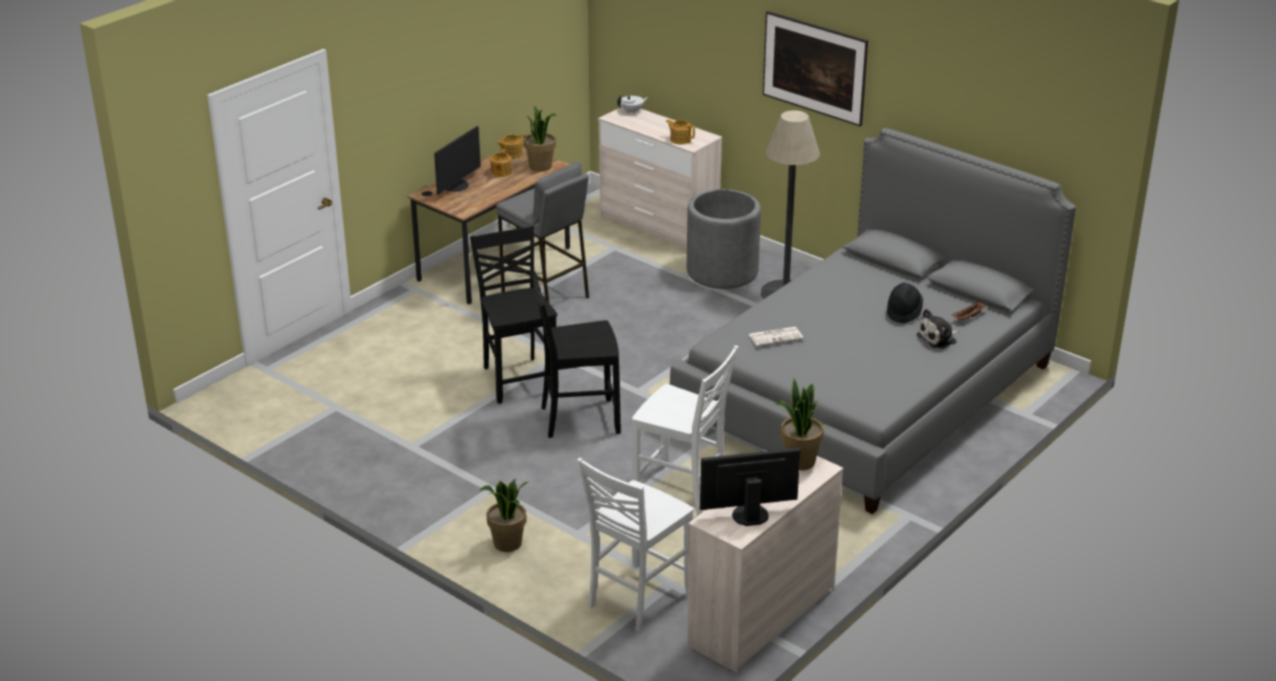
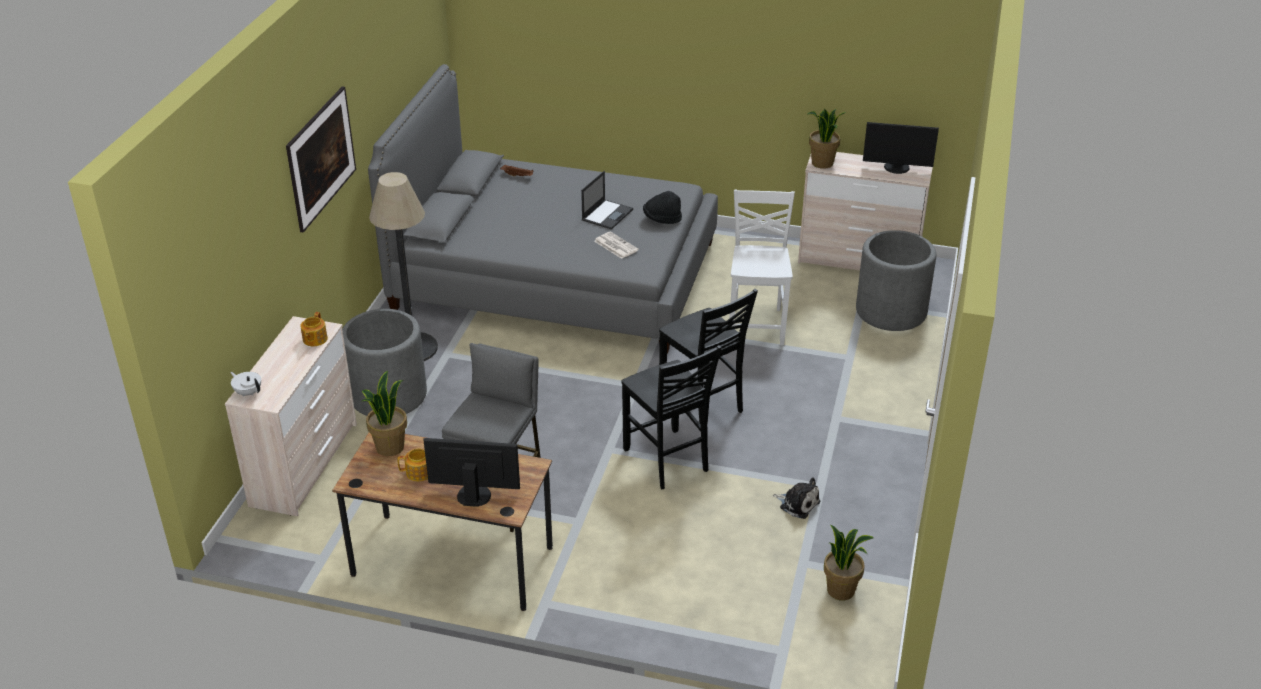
camera: 115 degrees left, 5 degrees up
black chair [470,225,557,404] -> black chair turned 75 degrees counterclockwise [621,345,722,489]
potted plant [479,478,528,552] -> potted plant moved to [824,524,874,601]
teapot [497,134,526,159] -> none
white chair [577,458,694,632] -> grey planter [856,230,936,331]
monitor [700,448,800,526] -> monitor turned 45 degrees counterclockwise [863,122,939,174]
black hat [887,283,923,324] -> black hat moved to [643,191,682,224]
plush toy [916,309,958,349] -> plush toy moved to [773,477,820,519]
none -> laptop [581,171,633,230]

